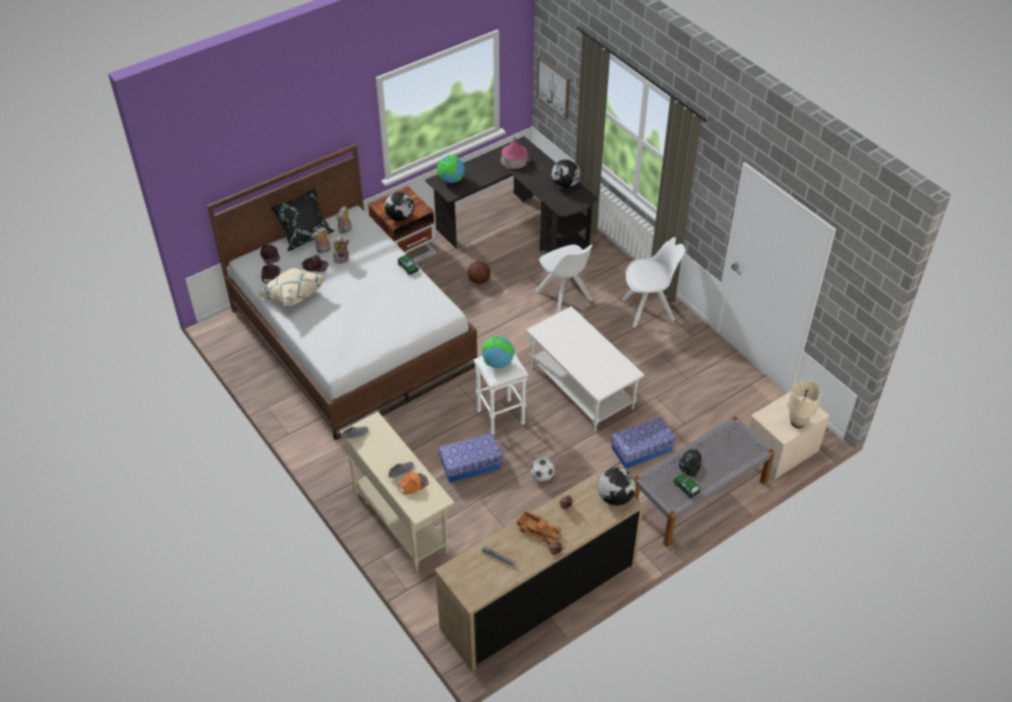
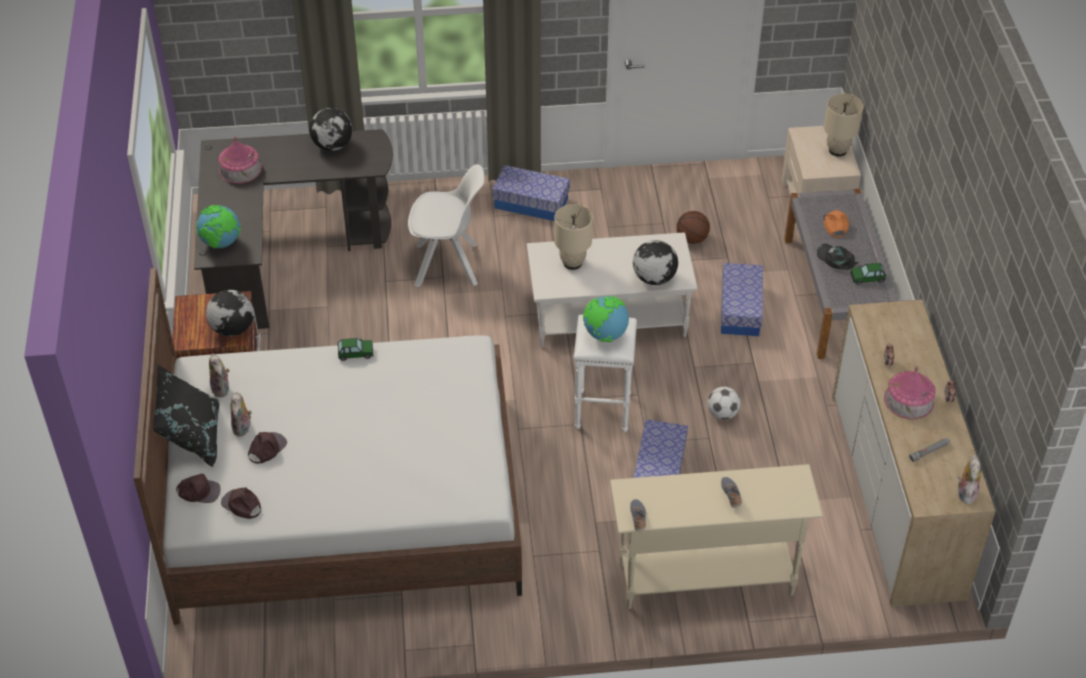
camera: 60 degrees left, 0 degrees up
beige pillow [256,268,327,306] -> none
plush toy [332,236,350,264] -> plush toy moved to [958,455,981,504]
orange cap [398,472,429,494] -> orange cap moved to [823,210,849,238]
basketball [468,261,491,284] -> basketball moved to [677,211,710,244]
toy truck [517,511,562,545] -> toy house [884,366,936,419]
picture [537,56,570,120] -> none
globe [598,468,636,506] -> globe moved to [633,240,678,285]
white chair [622,237,686,328] -> storage box [492,165,570,221]
none -> beige table lamp [554,204,593,270]

